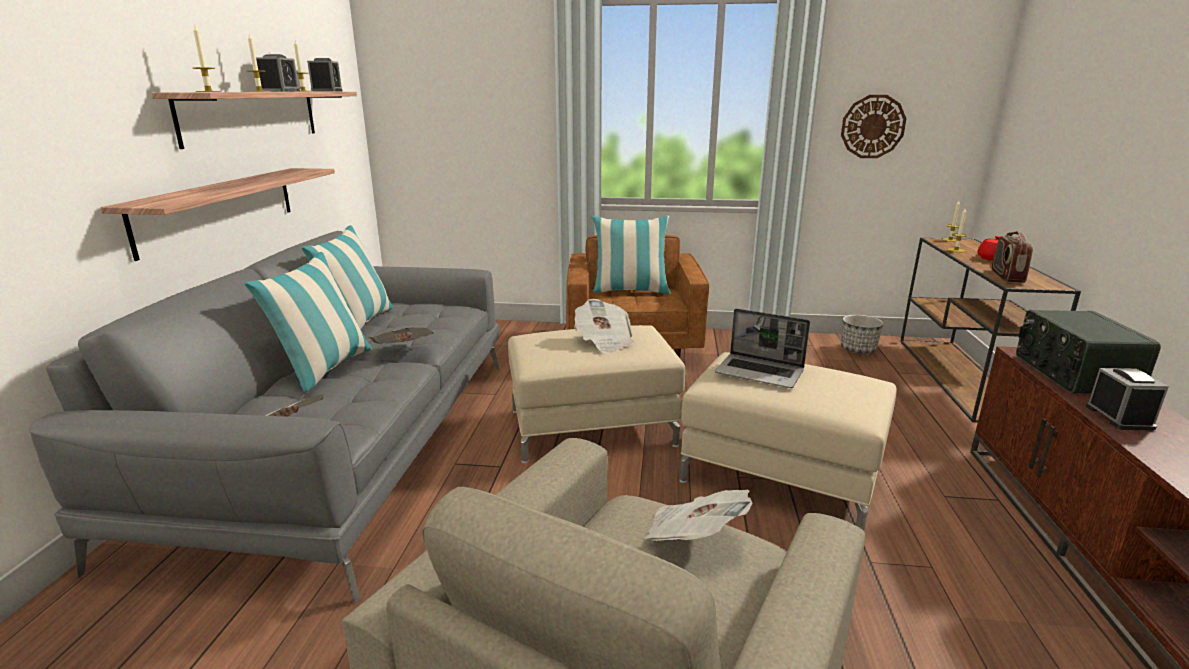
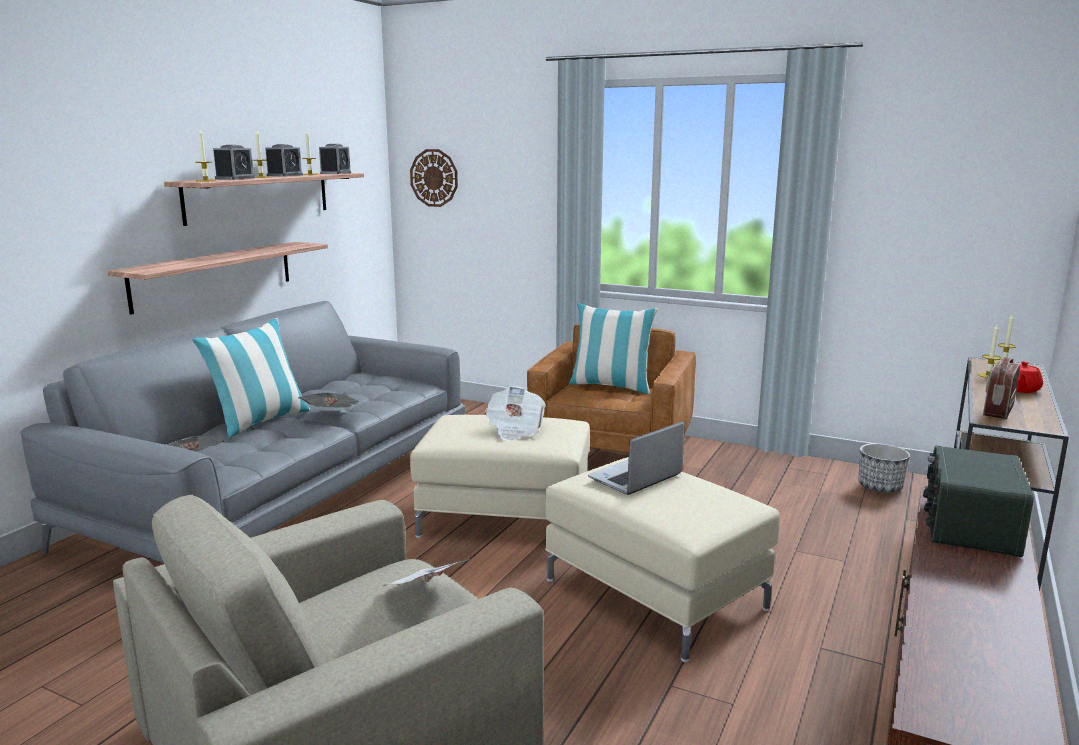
camera: 20 degrees right, 5 degrees down
pillow [302,225,393,330] -> none
laptop [715,308,810,388] -> laptop turned 90 degrees clockwise [588,421,685,495]
wall clock [841,95,906,158] -> wall clock moved to [410,149,458,207]
alarm clock [1086,368,1169,431] -> alarm clock moved to [213,145,255,180]

